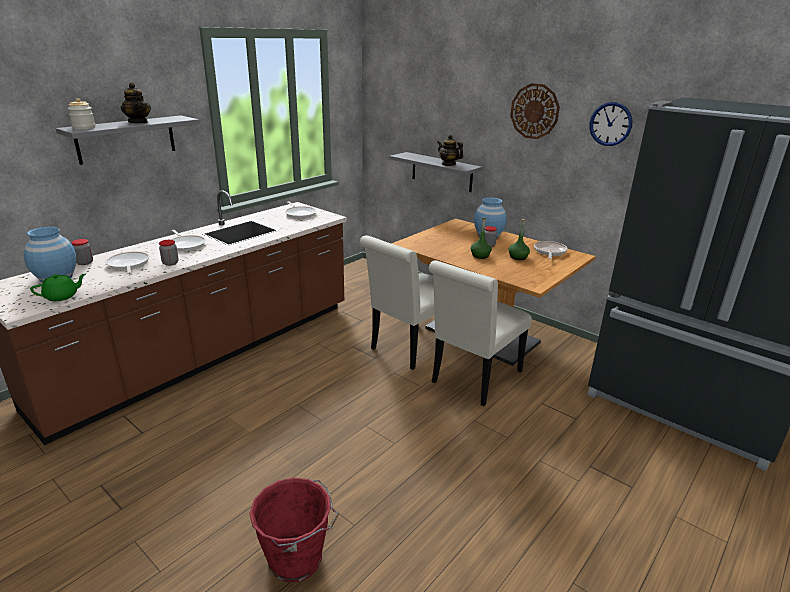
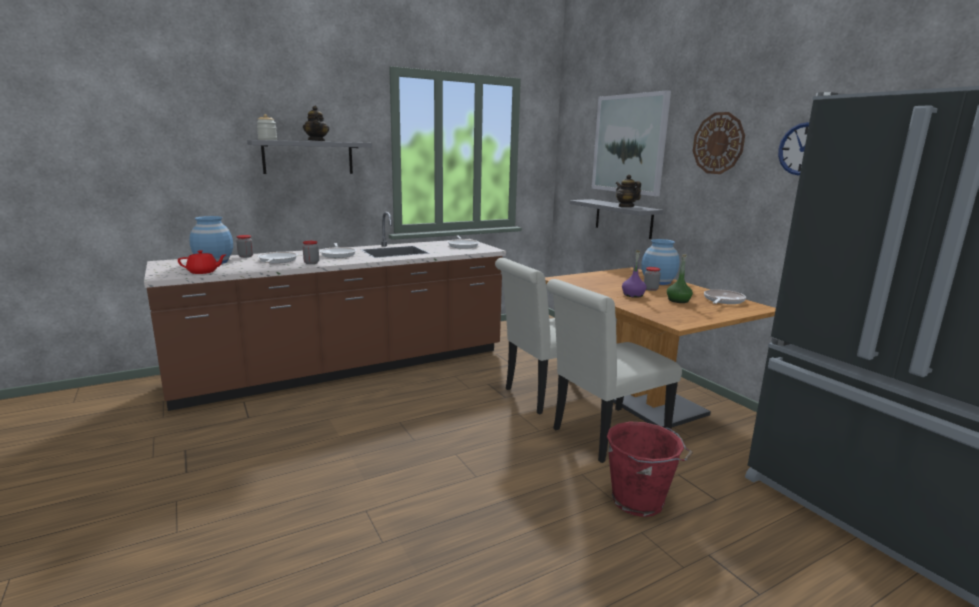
camera: 20 degrees right, 10 degrees down
green teapot [30,274,86,301] -> red teapot [178,250,227,274]
red bucket [249,477,339,583] -> red bucket moved to [607,422,693,517]
green bottle [471,218,492,259] -> purple bottle [622,250,647,298]
none -> picture [592,90,671,196]

